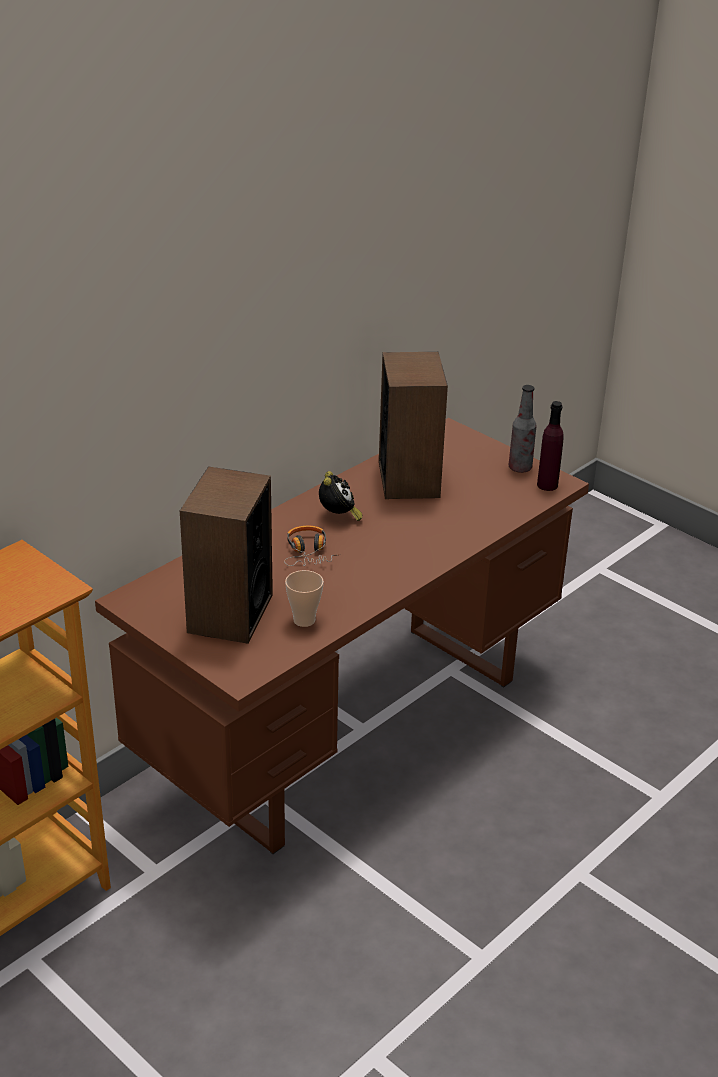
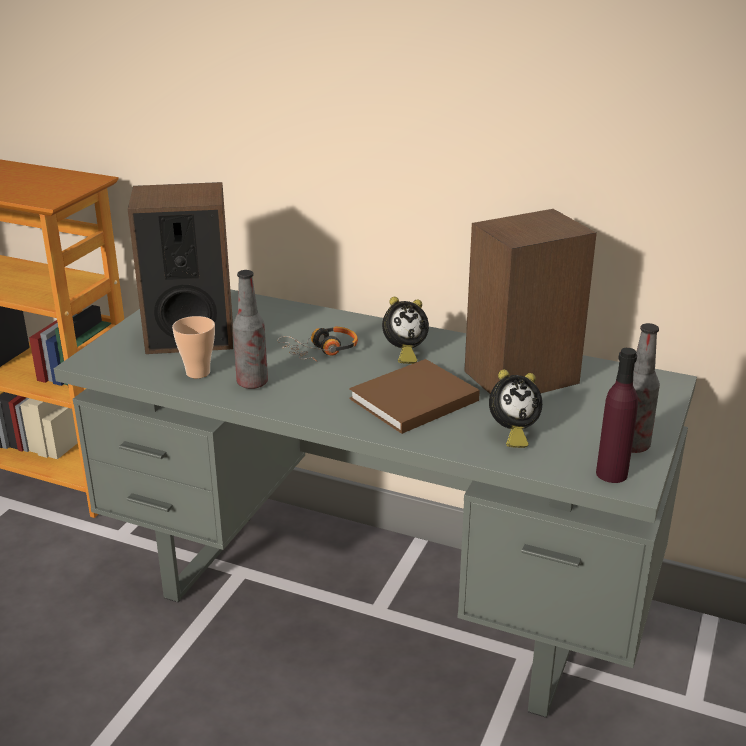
camera: 70 degrees right, 5 degrees down
brown desk [95,418,589,854] -> grey desk [54,289,697,718]
none -> bottle [233,270,268,389]
none -> brown book [349,359,480,434]
none -> alarm clock [489,370,542,448]

